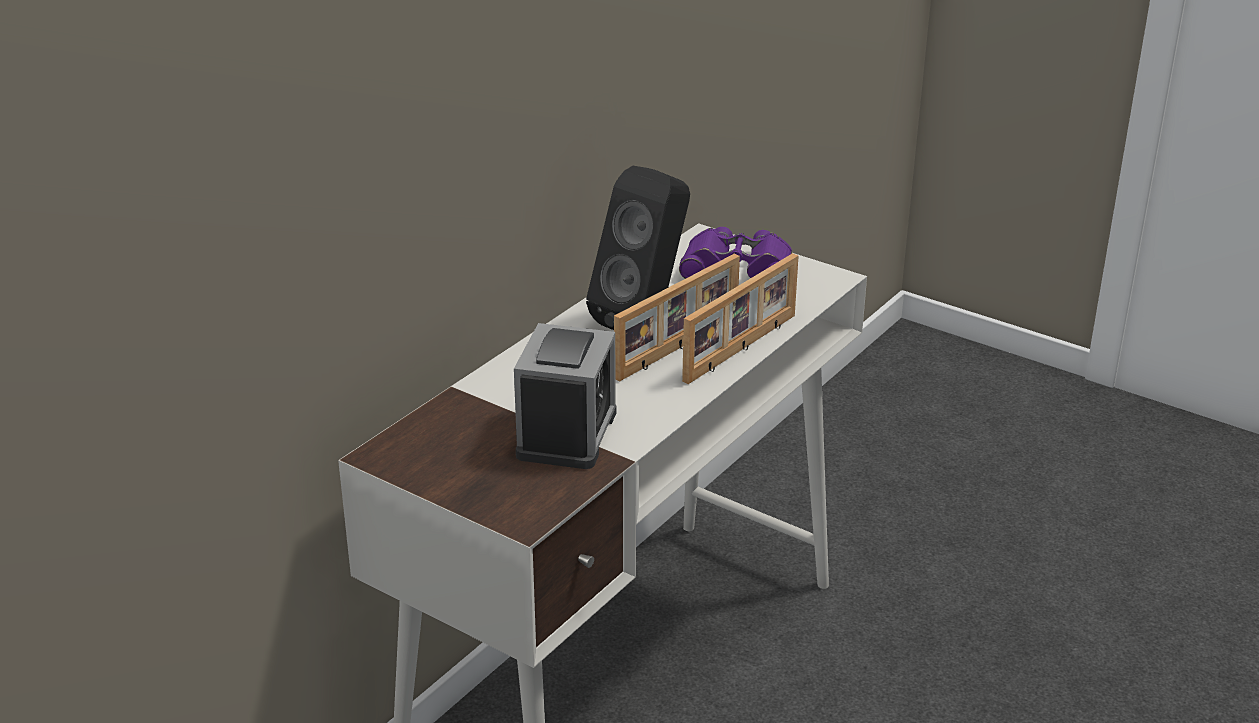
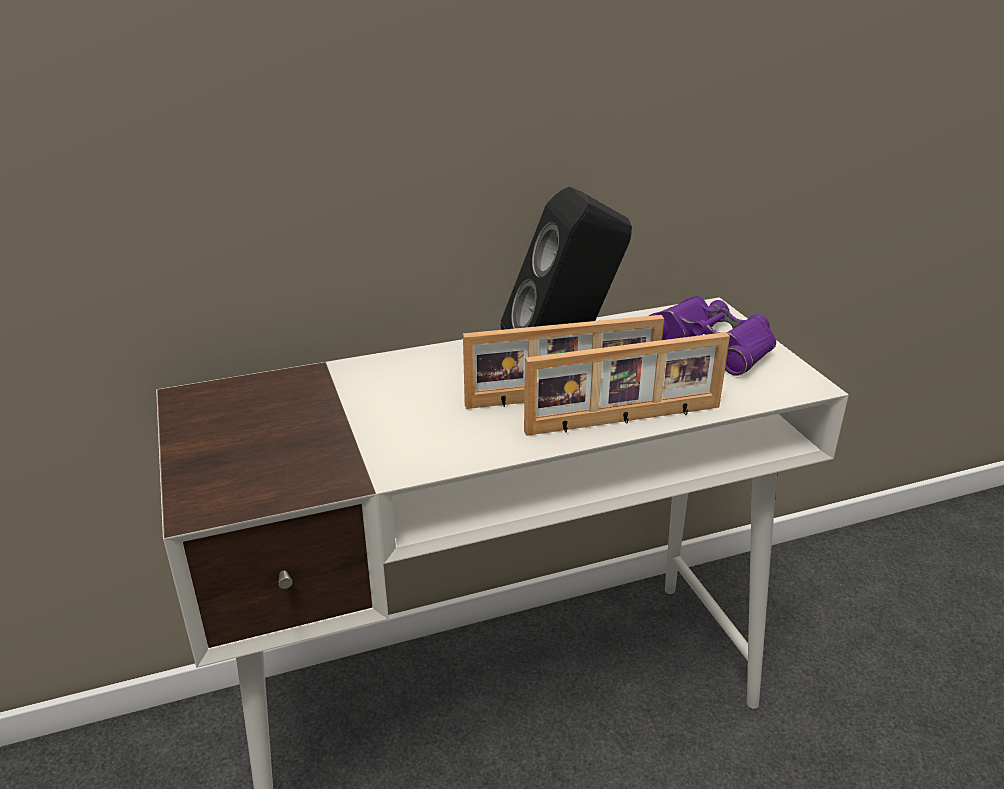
camera: 35 degrees right, 0 degrees up
alarm clock [514,323,616,469] -> none

